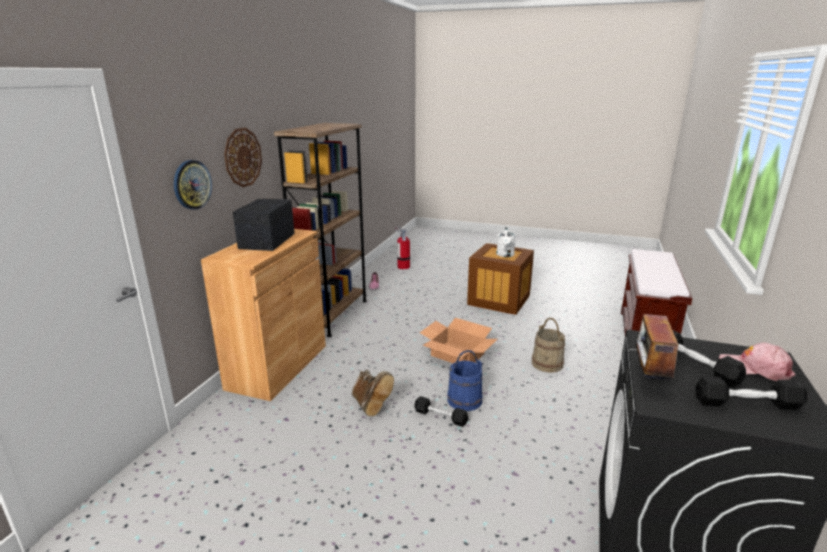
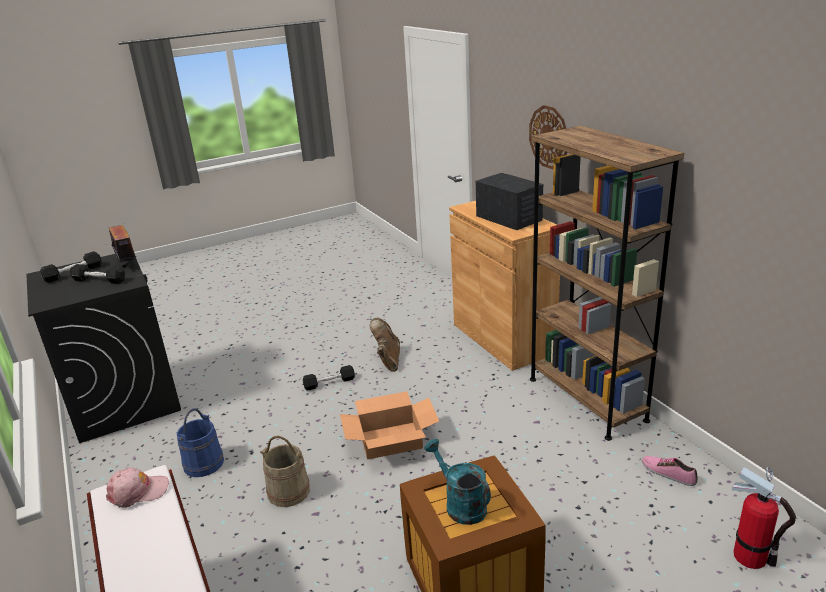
camera: 135 degrees right, 5 degrees up
wall clock [174,160,212,209] -> none
brown boot [352,370,394,416] -> brown boot turned 75 degrees clockwise [369,318,400,372]
blue bucket [447,350,484,411] -> blue bucket moved to [177,409,224,477]
white watering can [496,227,515,257] -> turquoise watering can [424,439,491,525]
pink cap [719,342,795,381] -> pink cap moved to [106,468,169,508]

